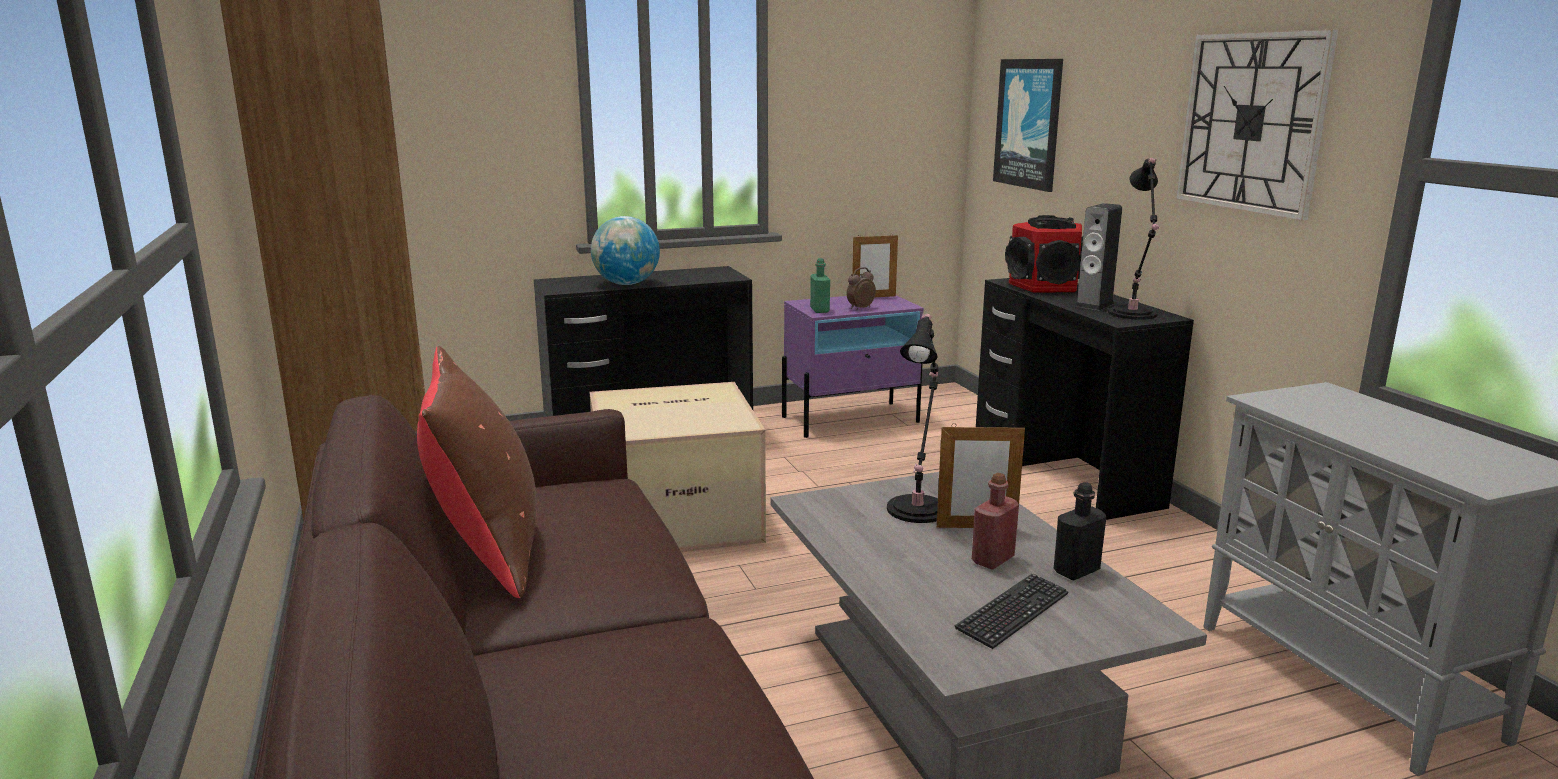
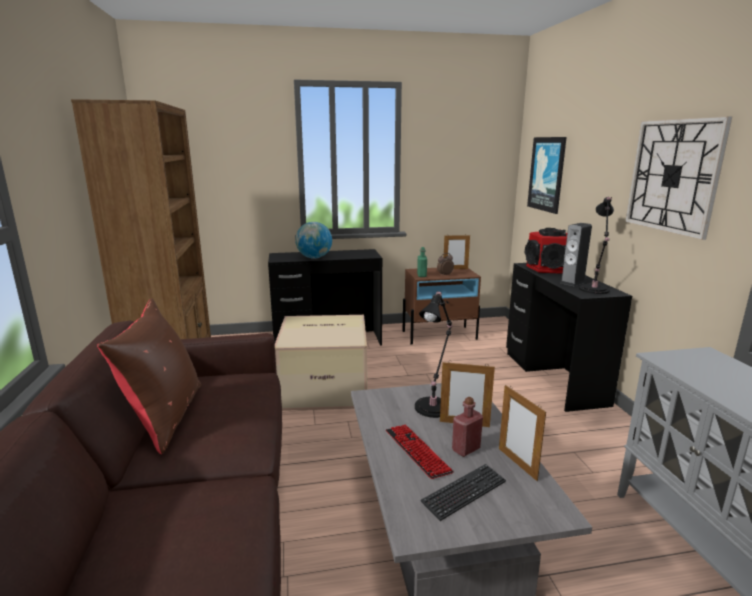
camera: 10 degrees right, 0 degrees up
purple nightstand [782,296,924,438] -> brown nightstand [403,268,481,345]
black bottle [1054,482,1106,580] -> picture frame [499,385,546,481]
none -> keyboard [386,424,454,479]

